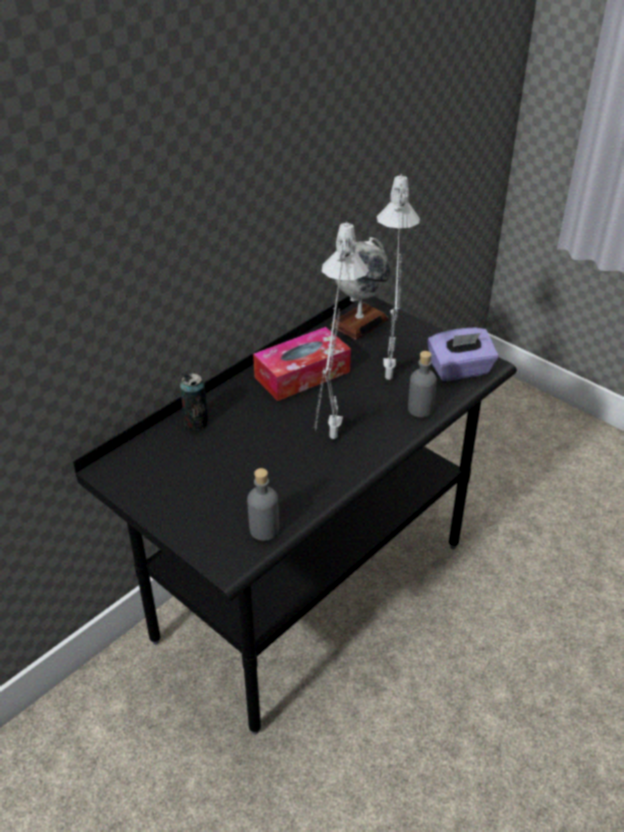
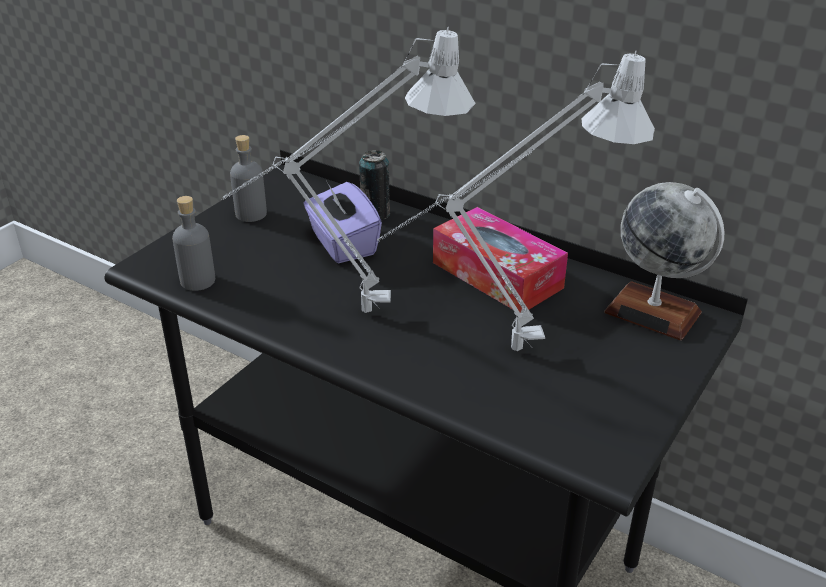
camera: 80 degrees right, 5 degrees down
grey bottle [408,351,437,417] -> grey bottle moved to [230,135,267,222]
purple tissue box [427,328,498,381] -> purple tissue box moved to [303,182,382,263]

